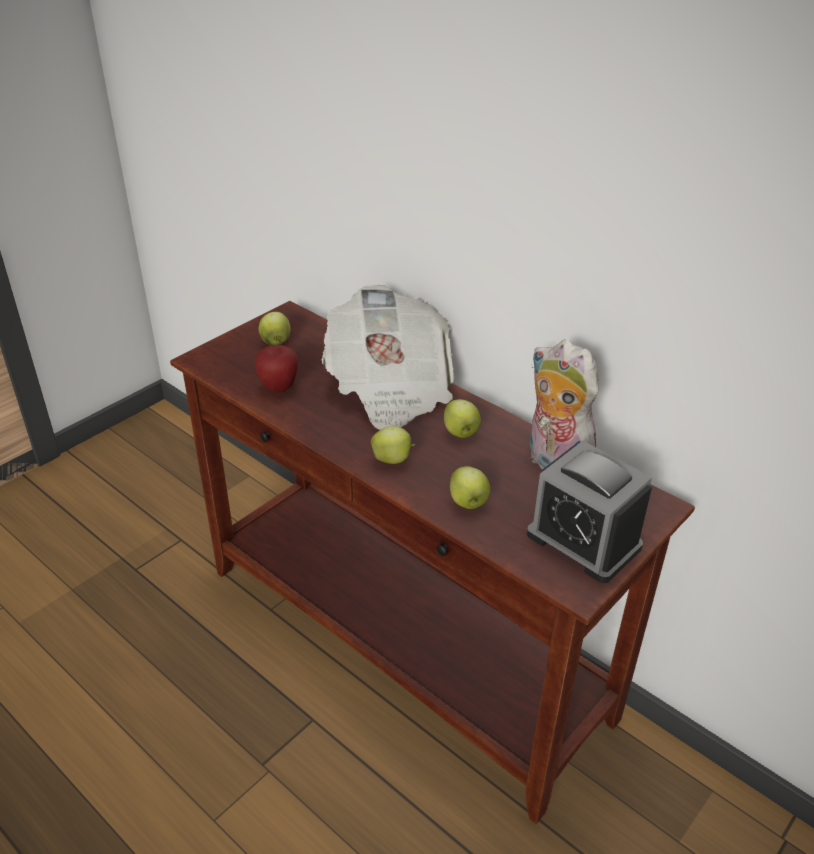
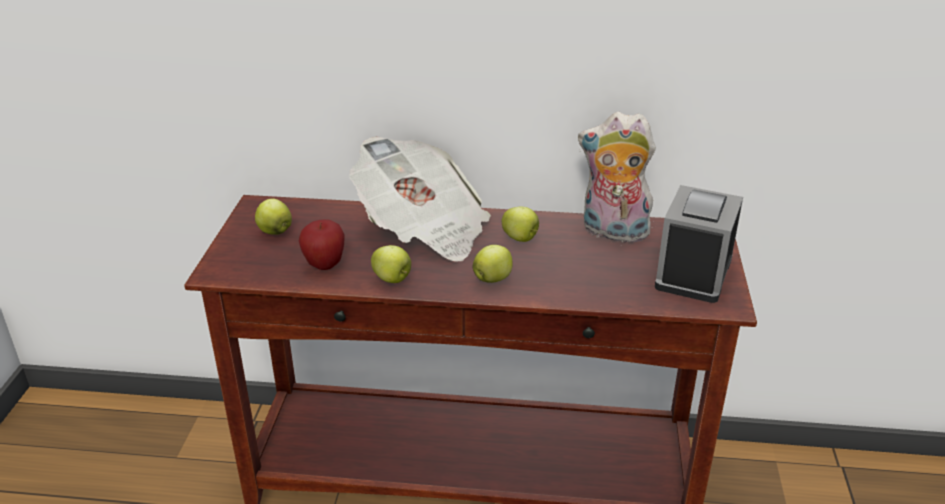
camera: 35 degrees left, 5 degrees down
apple [450,466,490,509] -> apple moved to [371,245,411,283]
alarm clock [527,441,652,583] -> alarm clock turned 105 degrees clockwise [655,185,743,303]

